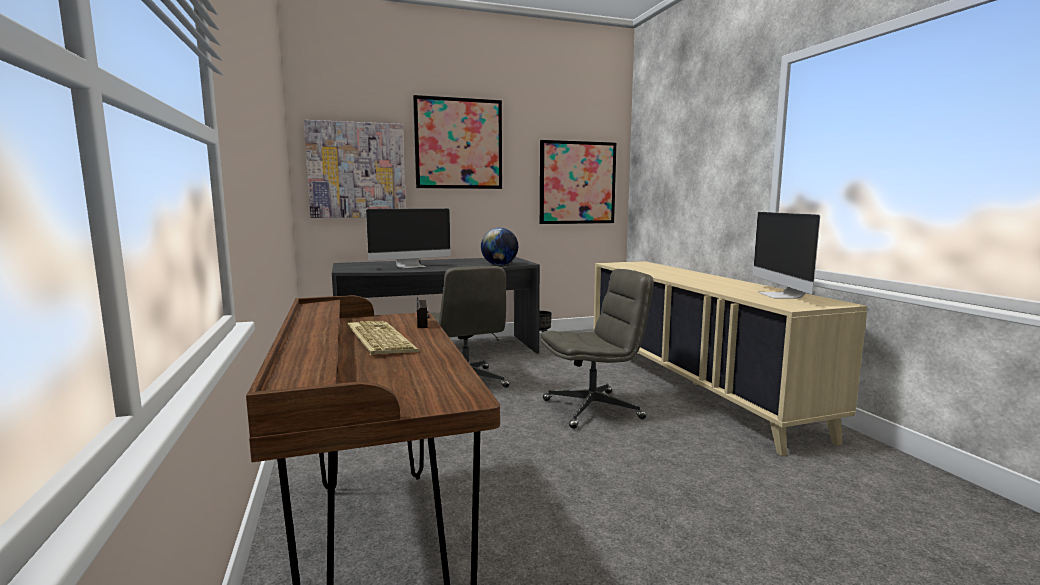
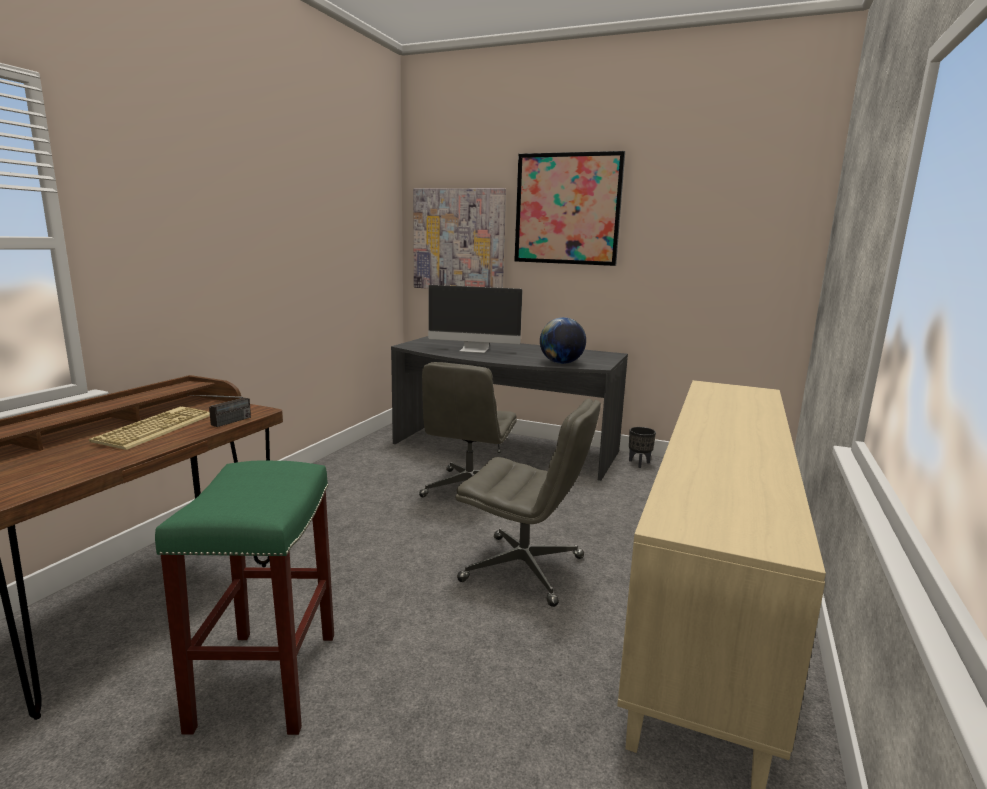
camera: 40 degrees right, 5 degrees up
picture [540,140,617,224] -> none
monitor [753,212,820,298] -> none
none -> green stool [155,460,334,735]

